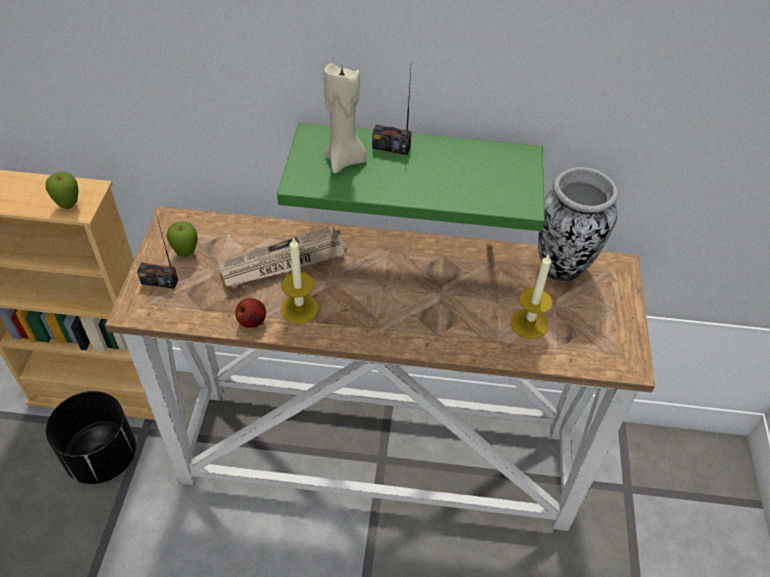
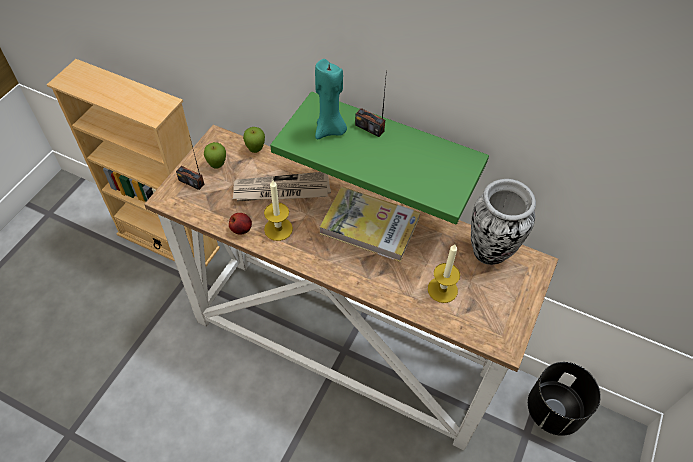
camera: 20 degrees right, 5 degrees up
apple [46,172,78,209] -> apple moved to [243,127,265,153]
black planter [46,391,136,484] -> black planter moved to [528,362,601,436]
beige candle [324,63,367,174] -> turquoise candle [315,59,347,139]
none -> book [320,187,420,262]

